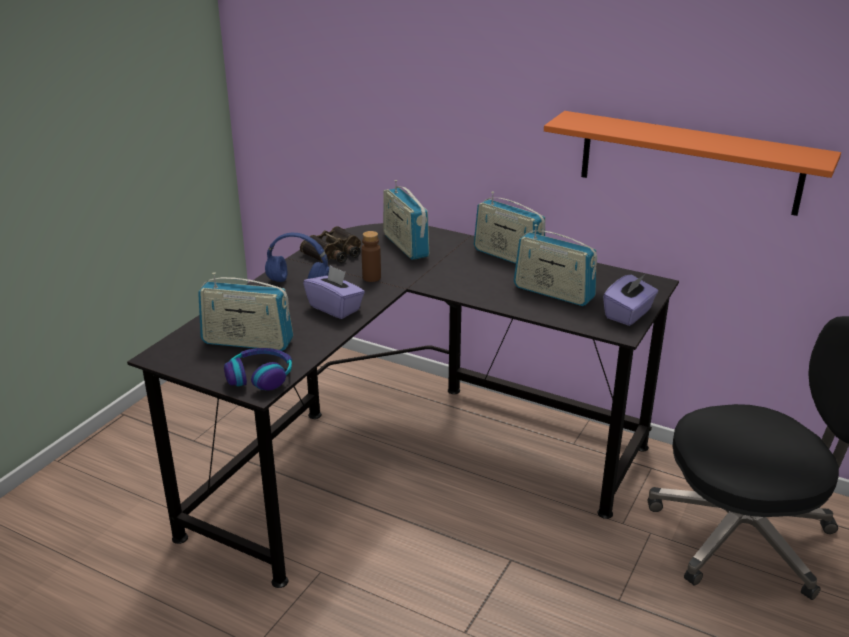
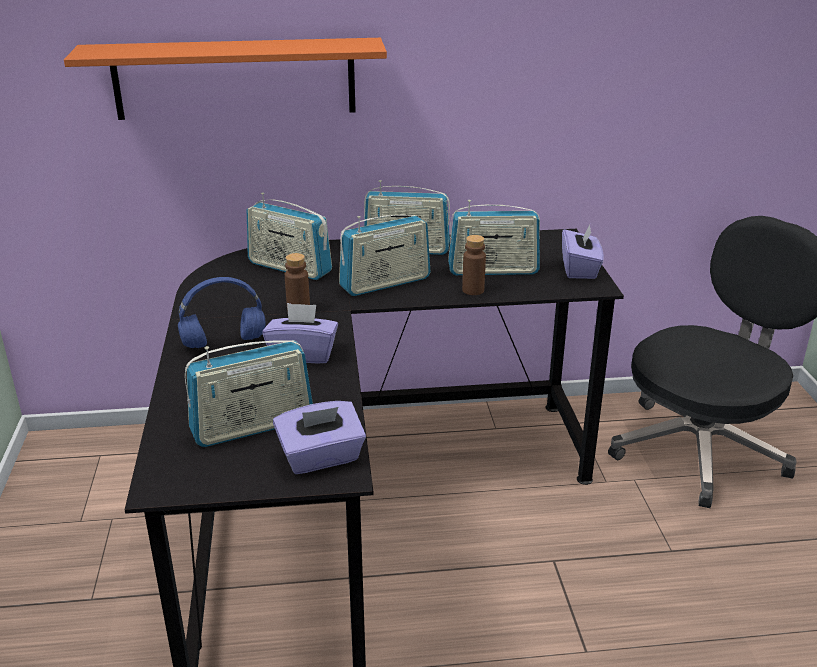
camera: 35 degrees left, 0 degrees up
headphones [224,348,292,391] -> purple tissue box [273,401,366,474]
binoculars [300,226,361,263] -> none
orange shelf [544,111,841,216] -> orange shelf moved to [64,38,387,120]
none -> radio [339,215,431,296]
none -> brown bottle [462,235,486,295]

